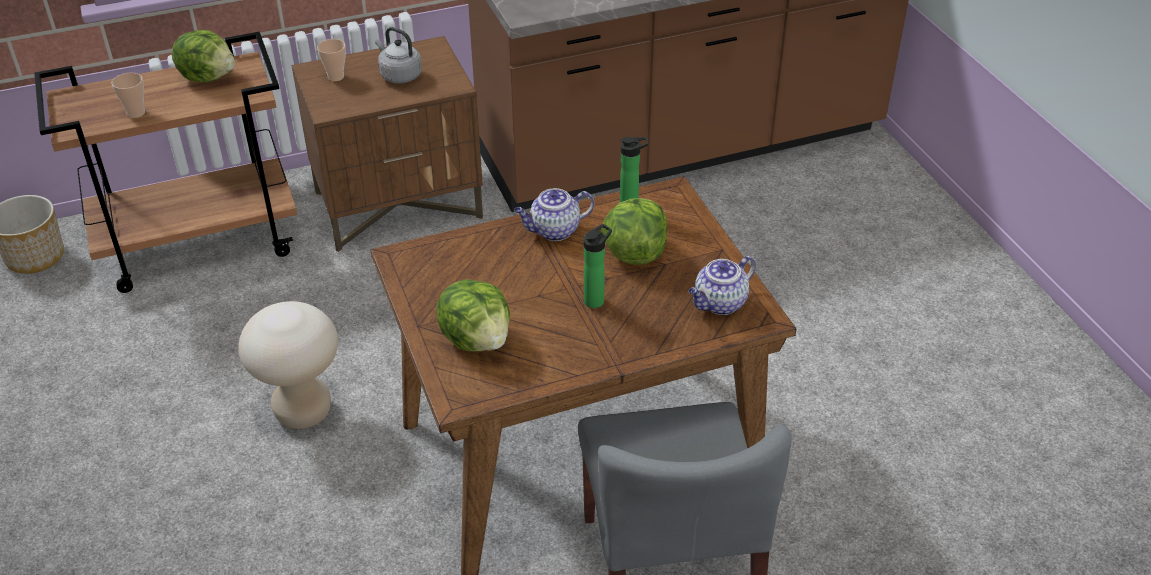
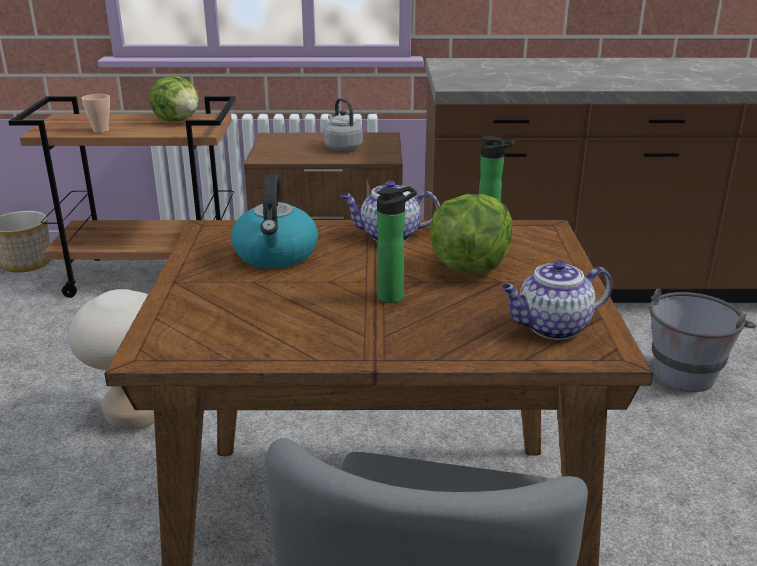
camera: 20 degrees right, 15 degrees down
cup [317,39,346,81] -> none
lettuce [436,280,510,351] -> none
none -> kettle [231,174,318,268]
none -> grey bucket [649,289,756,392]

